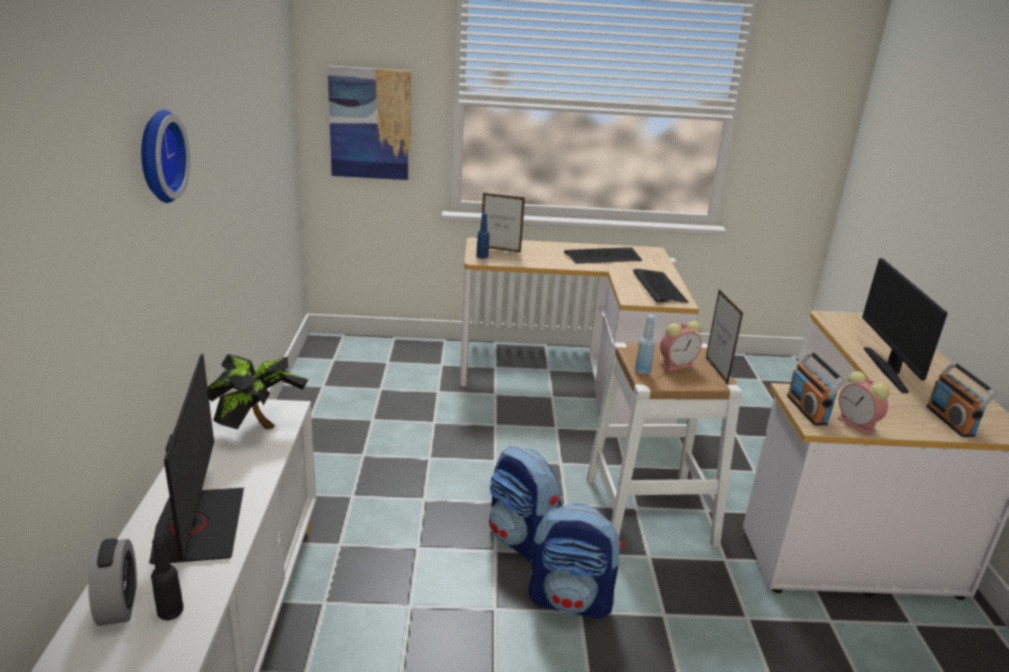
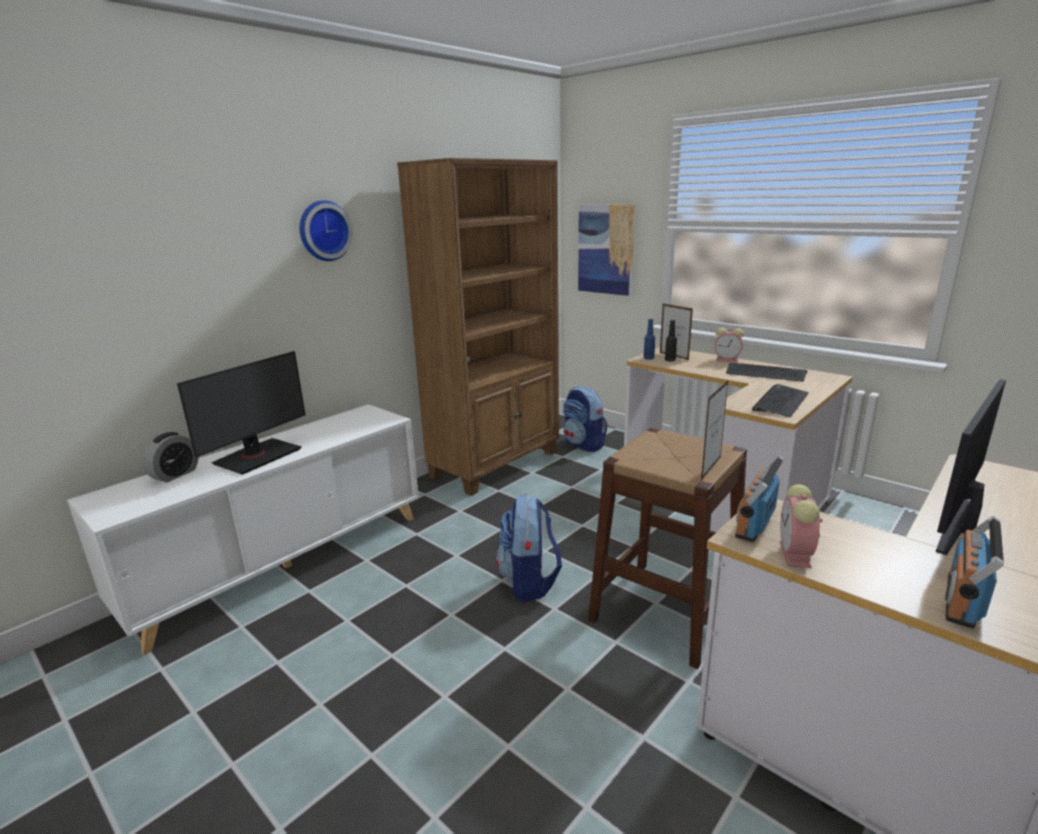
camera: 45 degrees right, 5 degrees down
black bottle [151,537,184,620] -> black bottle moved to [665,320,677,362]
potted plant [207,354,308,430] -> none
backpack [528,504,624,619] -> backpack moved to [563,386,608,452]
white stool [586,343,742,547] -> brown stool [588,428,747,669]
blue bottle [635,315,655,374] -> none
alarm clock [660,321,702,371] -> alarm clock moved to [714,328,744,362]
none -> brown bookcase [397,158,559,496]

